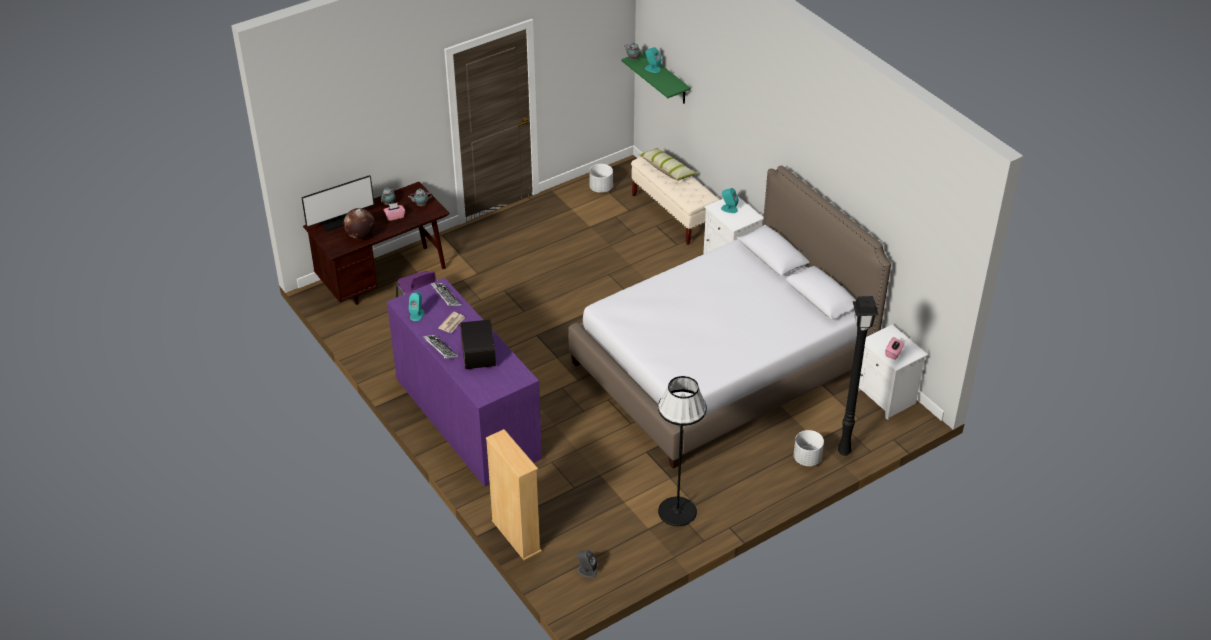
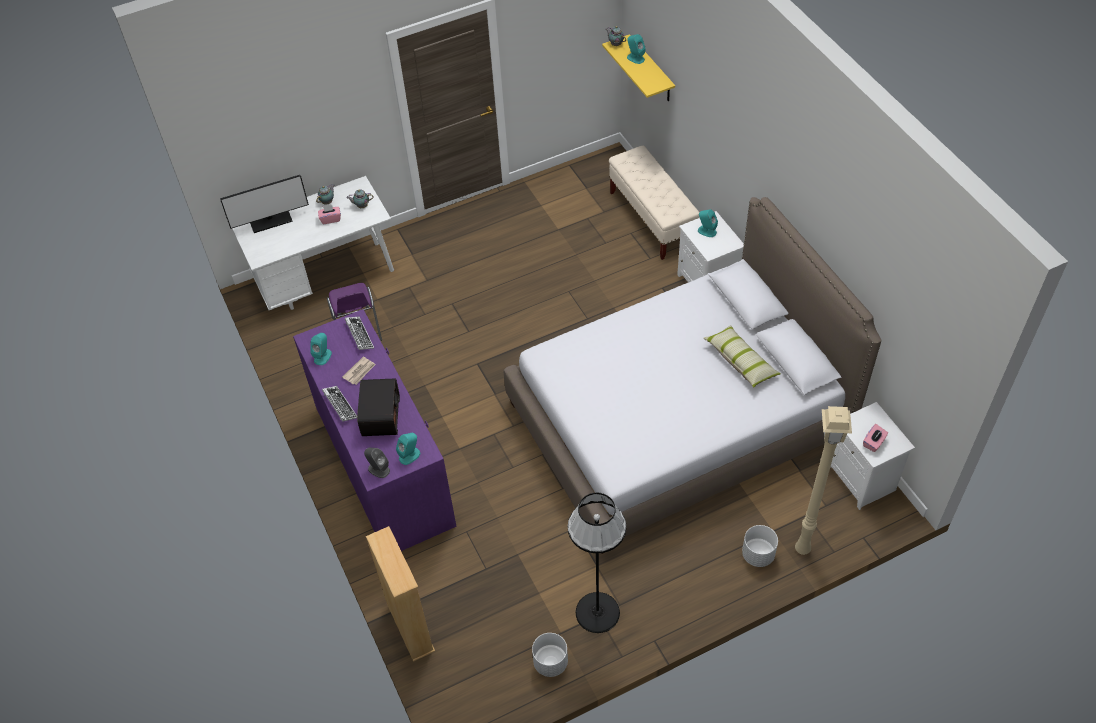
camera: 10 degrees right, 10 degrees up
brown desk [303,182,450,305] -> white desk [232,176,394,310]
globe [344,208,375,239] -> none
grey speaker [577,550,597,578] -> grey speaker moved to [364,448,390,478]
white planter [589,164,613,193] -> white planter moved to [532,633,568,677]
green shelf [621,51,691,104] -> yellow shelf [602,34,675,101]
pillow [637,148,697,181] -> pillow moved to [703,325,781,388]
black floor lamp [838,296,879,456] -> beige floor lamp [795,406,852,555]
none -> turquoise speaker [396,433,420,465]

